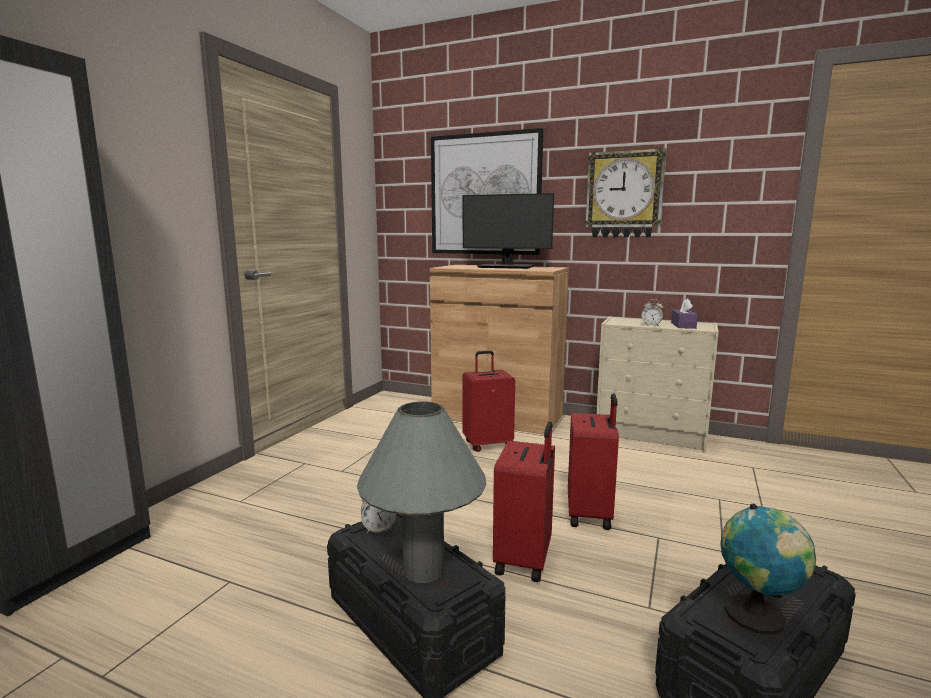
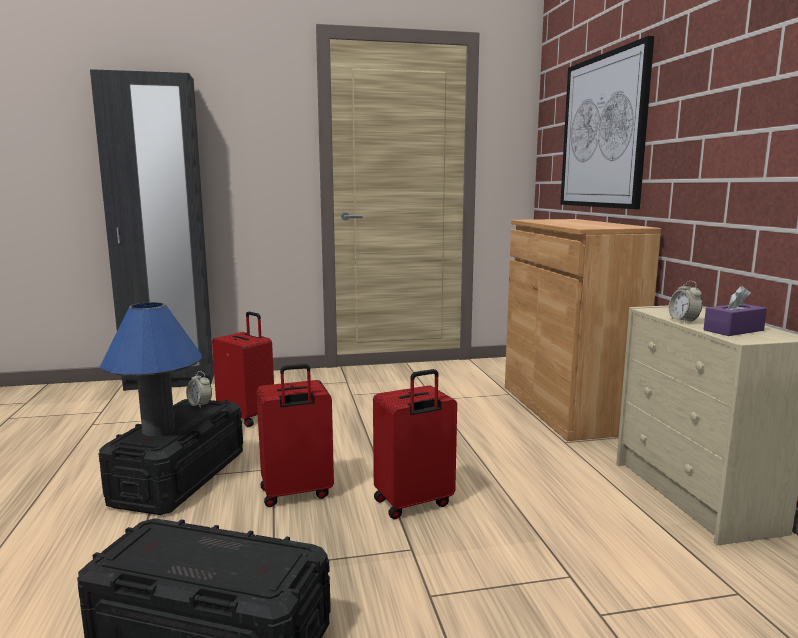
camera: 55 degrees right, 0 degrees up
grey table lamp [357,401,486,583] -> blue table lamp [100,302,202,436]
red suitcase [462,351,515,452] -> red suitcase moved to [212,312,274,427]
monitor [463,193,554,269] -> none
wall clock [585,148,666,238] -> none
globe [720,504,816,635] -> none

